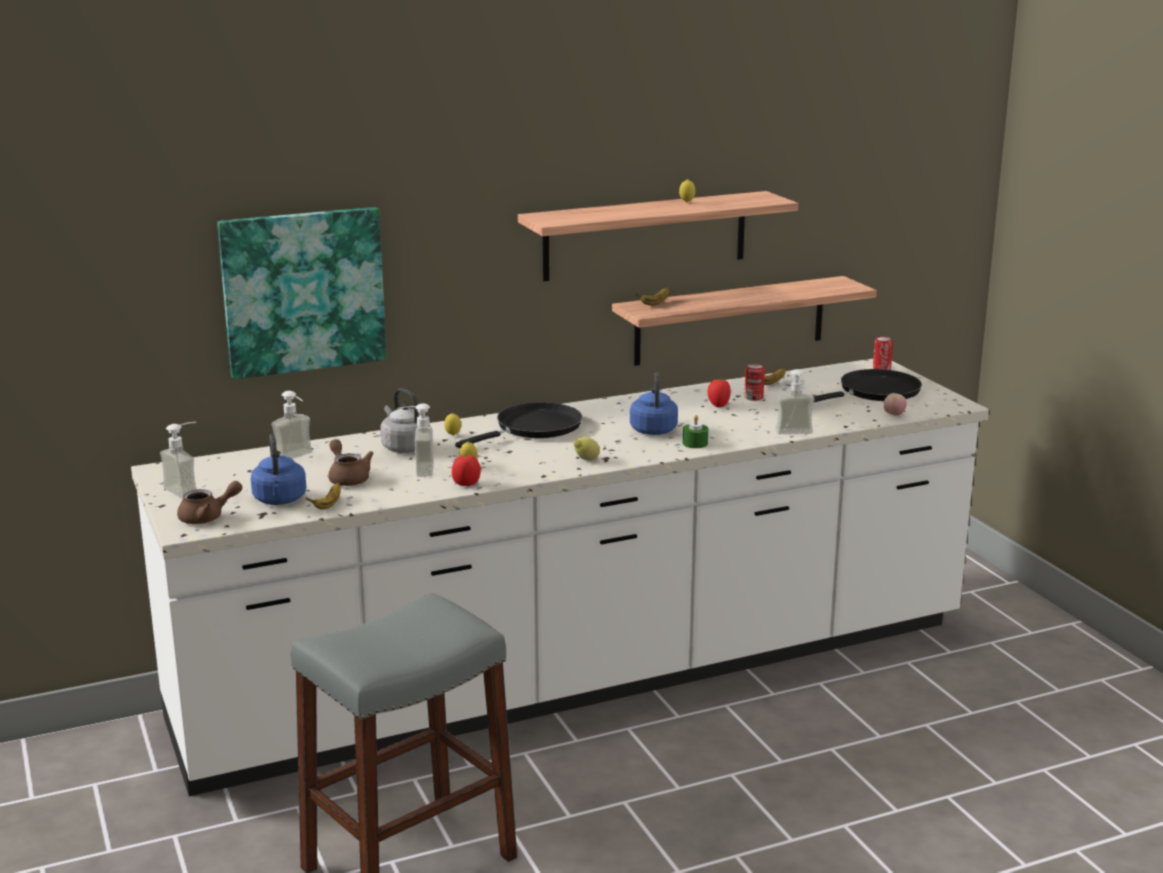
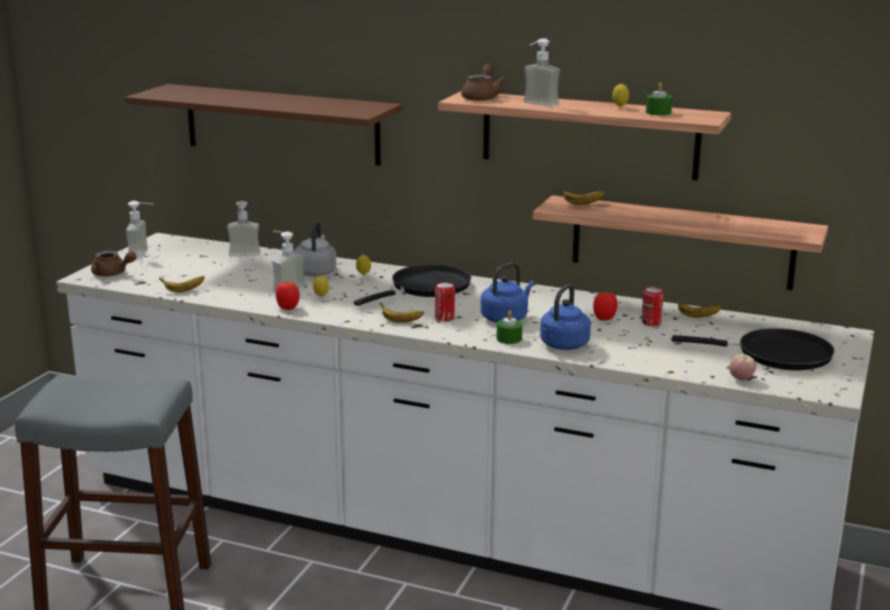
camera: 45 degrees right, 0 degrees up
picture [217,207,387,379] -> brown shelf [125,84,402,166]
blue kettle [251,434,306,505] -> blue kettle moved to [540,284,591,350]
brown teapot [328,439,374,486] -> brown teapot moved to [461,64,506,101]
black frying pan [455,402,582,448] -> black frying pan turned 45 degrees counterclockwise [354,264,471,306]
lemon [574,437,600,461] -> banana [380,302,424,323]
soap dispenser [775,369,815,434] -> soap dispenser moved to [524,38,560,107]
can [873,337,893,370] -> can moved to [435,282,455,321]
none -> green candle [646,82,672,115]

